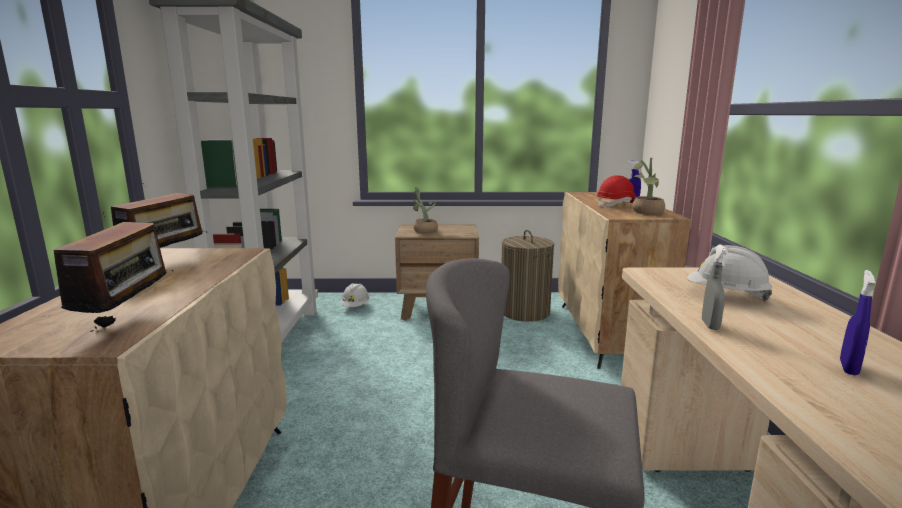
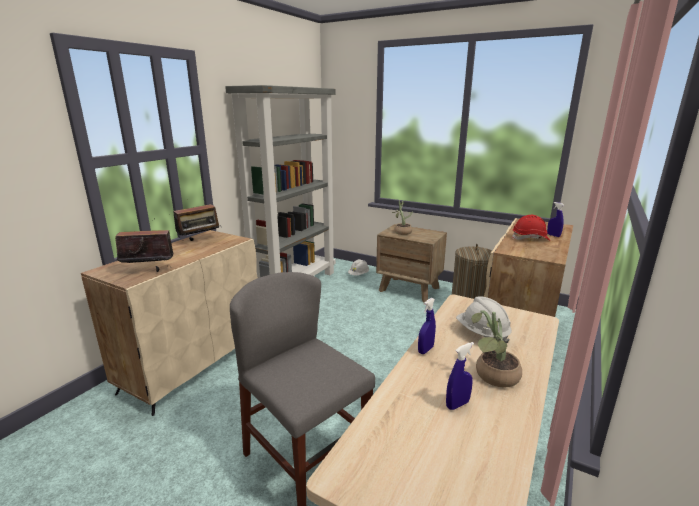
camera: 30 degrees right, 5 degrees up
radio [39,212,173,332] -> radio turned 135 degrees counterclockwise [115,218,174,272]
potted plant [632,158,665,215] -> potted plant moved to [471,310,522,388]
grey spray bottle [702,245,728,330] -> blue spray bottle [418,298,436,354]

